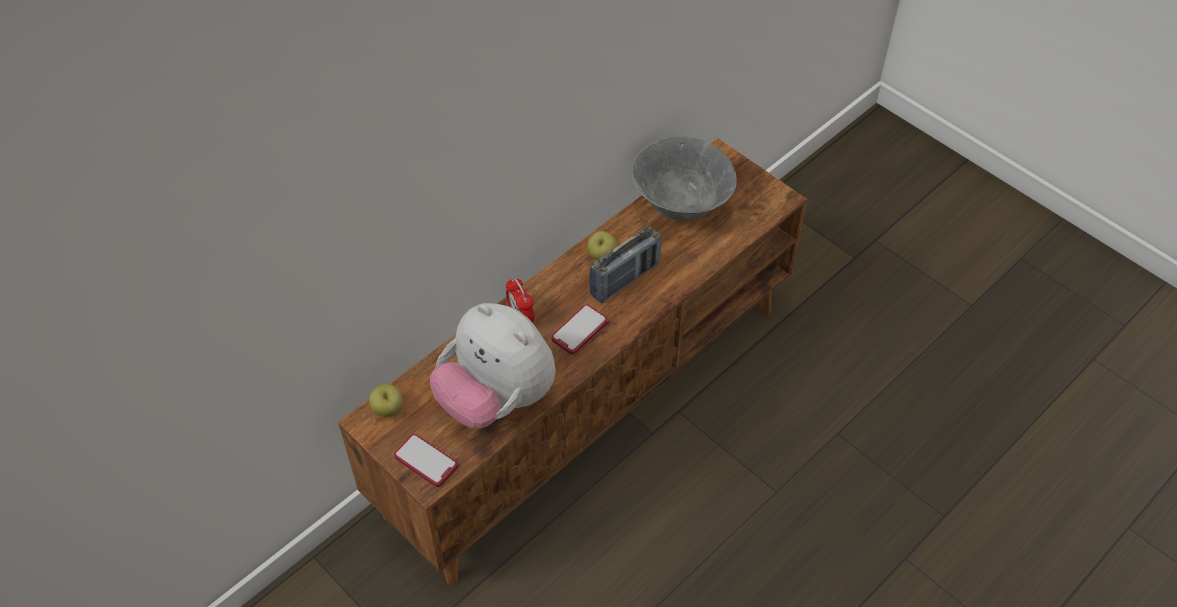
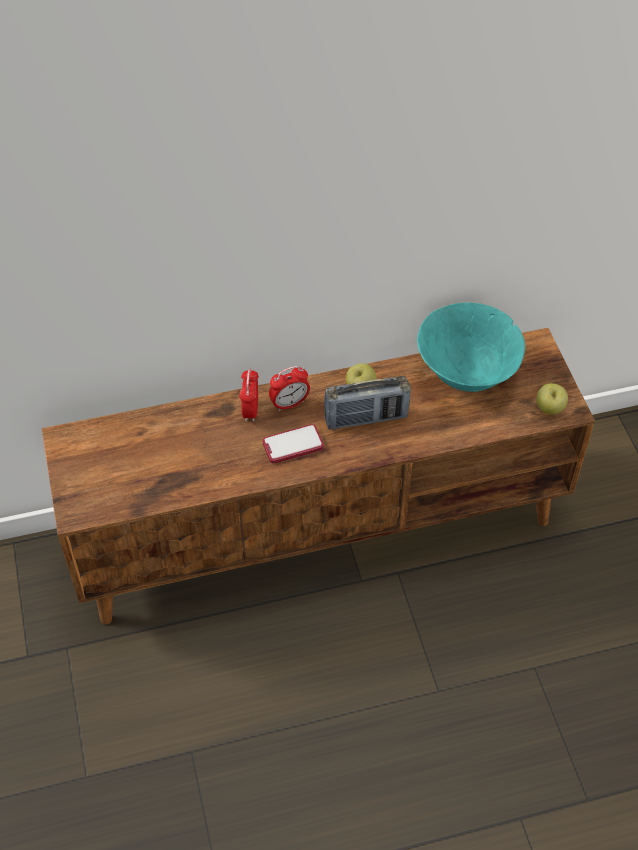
camera: 30 degrees right, 0 degrees up
apple [369,384,403,417] -> apple moved to [536,383,568,414]
phone [394,434,458,487] -> none
plush toy [430,303,556,429] -> none
grey bowl [632,137,737,220] -> turquoise bowl [417,302,525,392]
none -> alarm clock [269,366,310,411]

